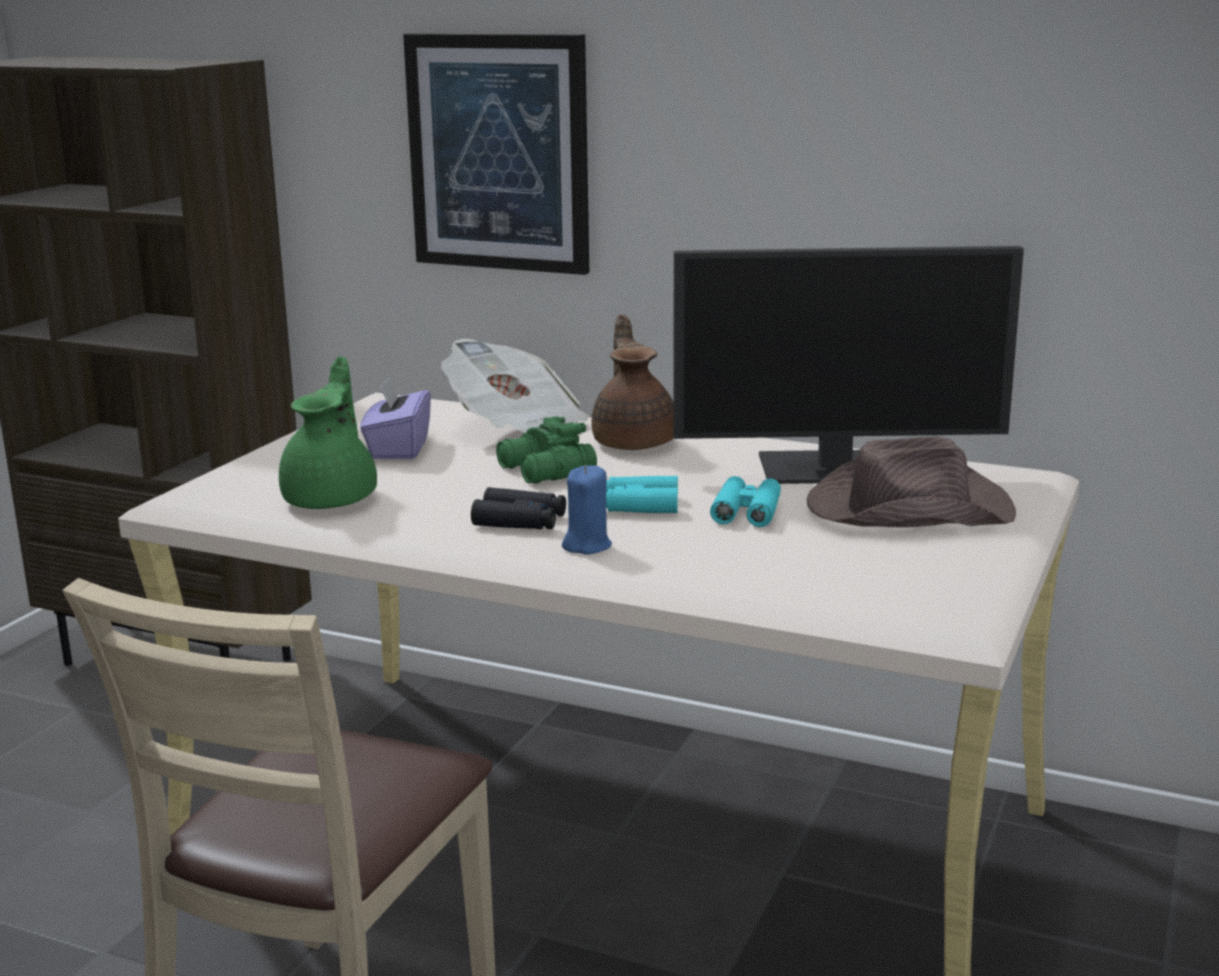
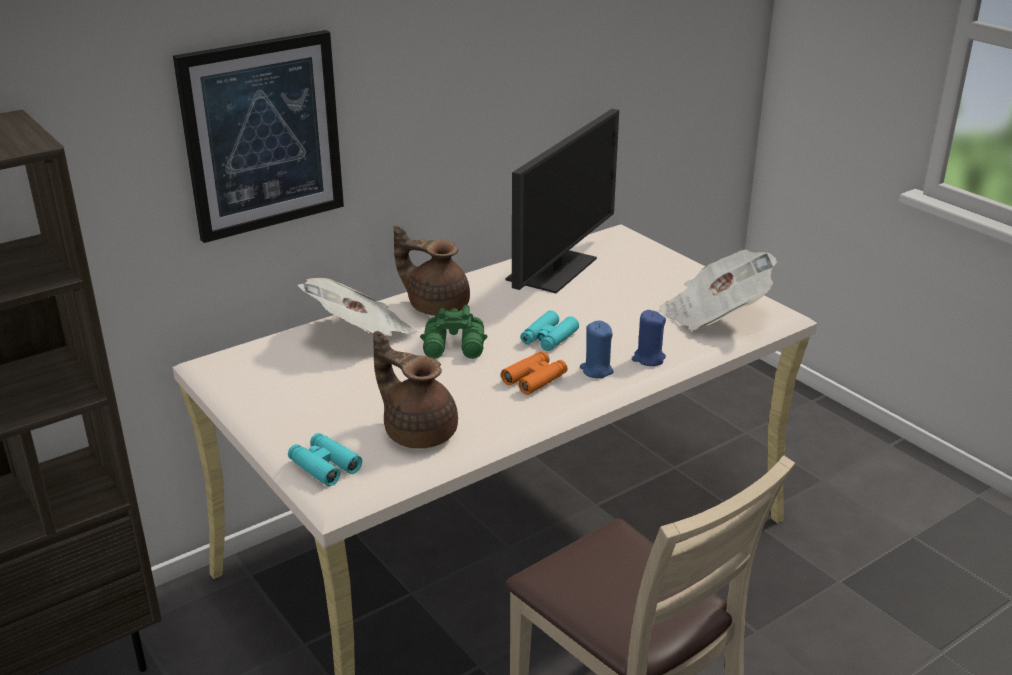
camera: 60 degrees left, 10 degrees up
green teapot [279,356,377,509] -> brown teapot [373,331,458,449]
purple tissue box [360,376,431,459] -> none
black binoculars [471,487,566,529] -> orange binoculars [501,351,567,395]
turquoise binoculars [710,476,781,527] -> turquoise binoculars moved to [288,433,362,486]
brown hat [807,436,1016,527] -> none
none -> blue candle [632,310,666,366]
none -> newspaper [659,250,777,331]

